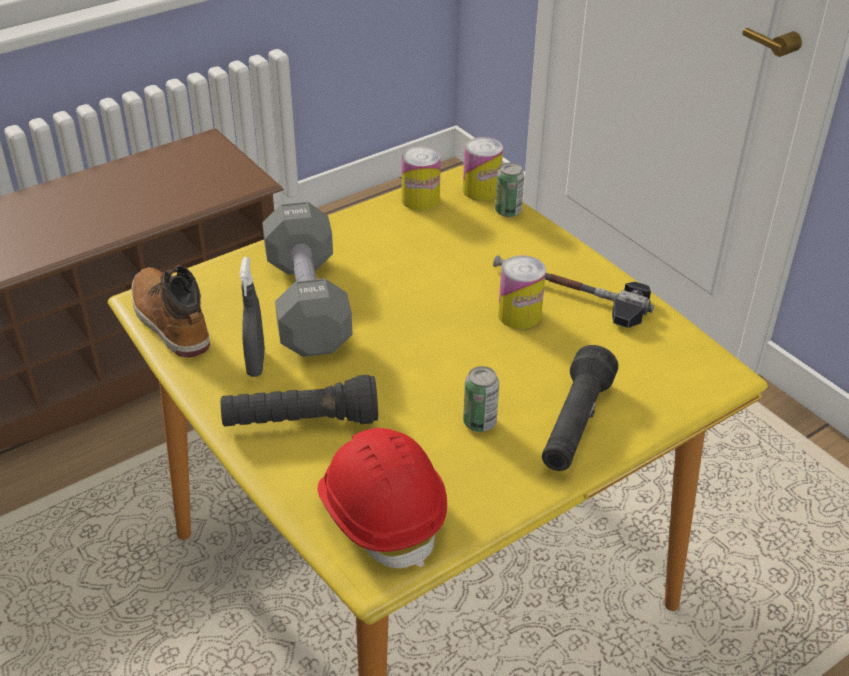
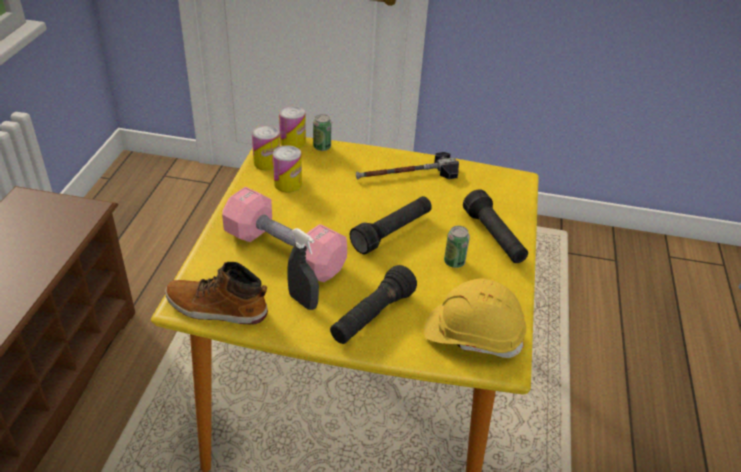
camera: 45 degrees left, 0 degrees up
grey dumbbell [262,202,353,357] -> pink dumbbell [222,187,347,282]
red hard hat [318,428,447,568] -> yellow hard hat [424,278,526,358]
can [498,255,546,329] -> can moved to [273,145,302,192]
none -> black flashlight [350,196,432,254]

